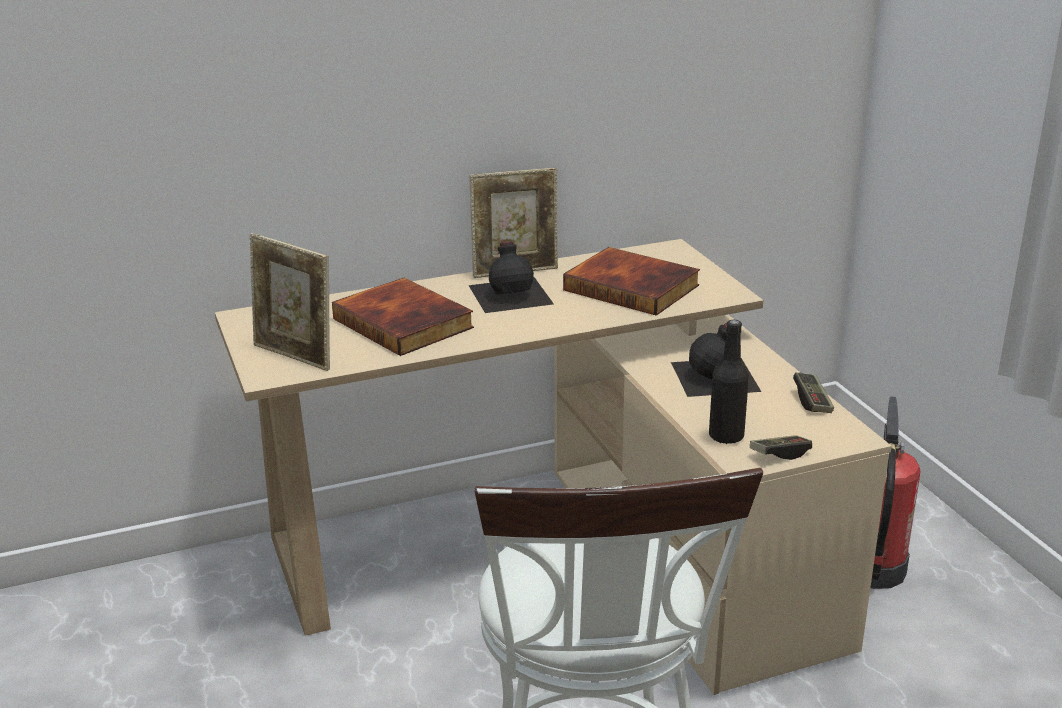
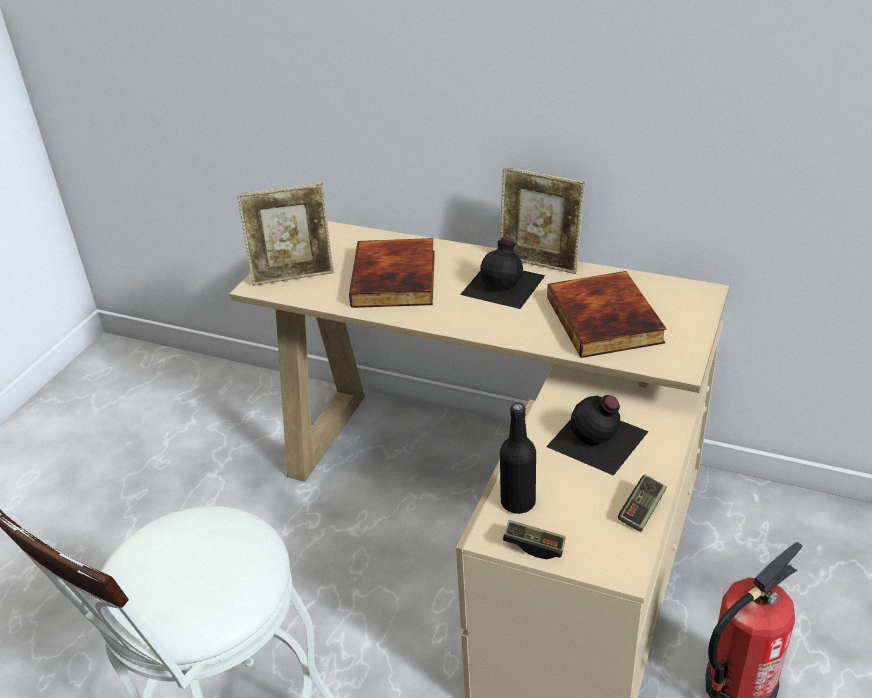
camera: 45 degrees right, 10 degrees up
picture frame [250,233,330,371] -> picture frame turned 90 degrees counterclockwise [237,183,334,286]

